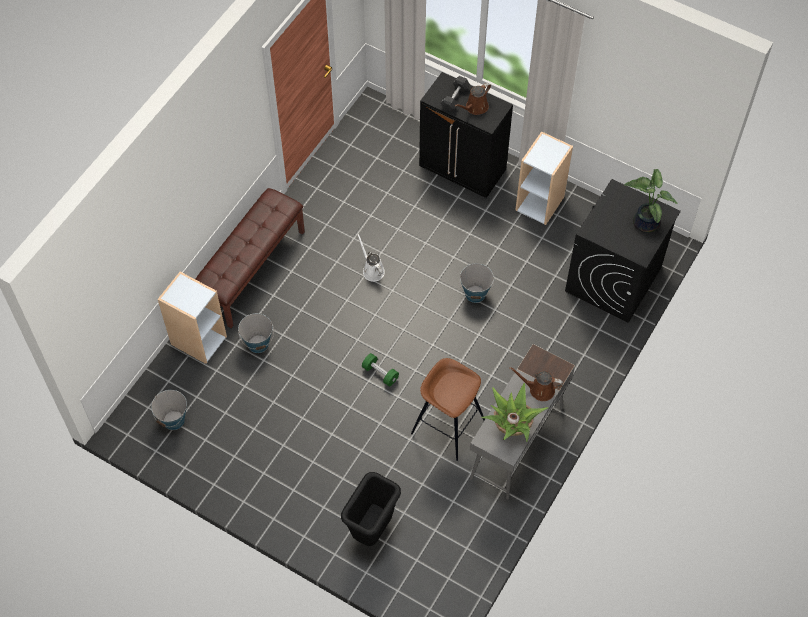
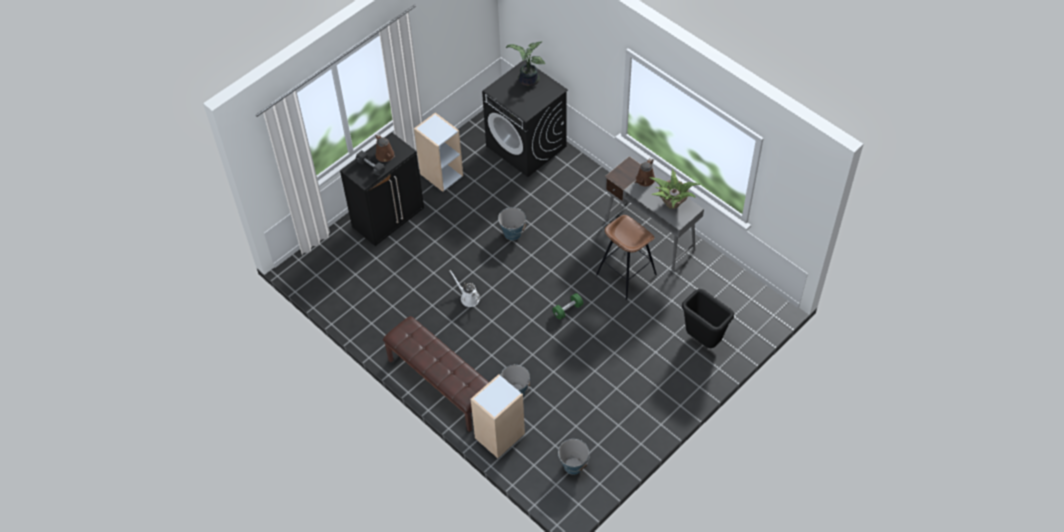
camera: 75 degrees left, 5 degrees down
white watering can [357,234,385,282] -> white watering can turned 60 degrees clockwise [450,270,481,307]

